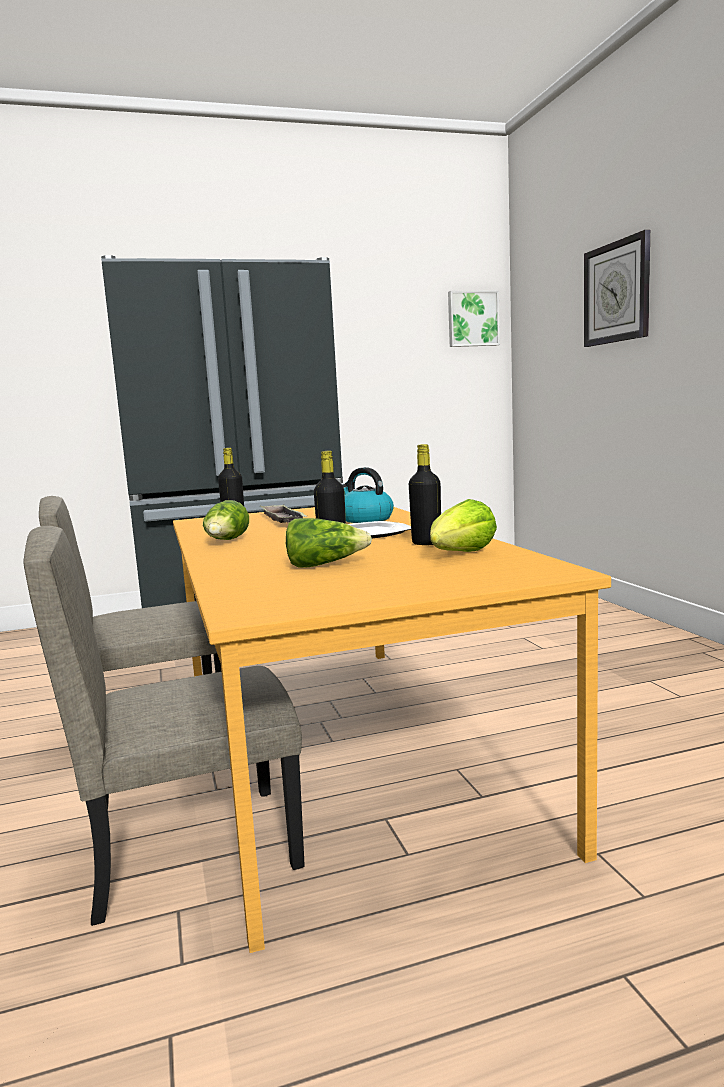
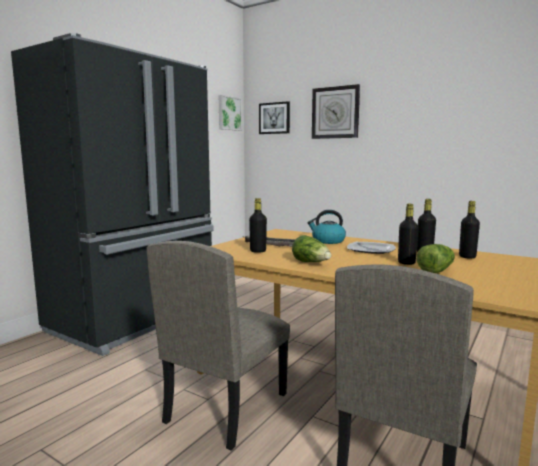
camera: 40 degrees left, 0 degrees up
lettuce [430,499,497,552] -> black bottle [459,201,480,259]
none -> picture [259,101,290,134]

